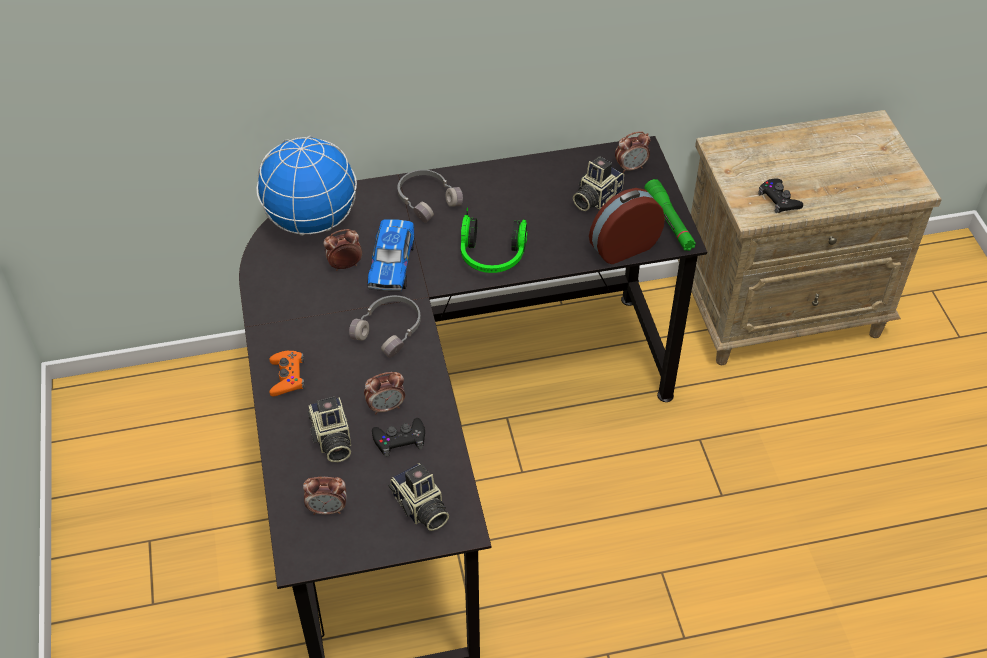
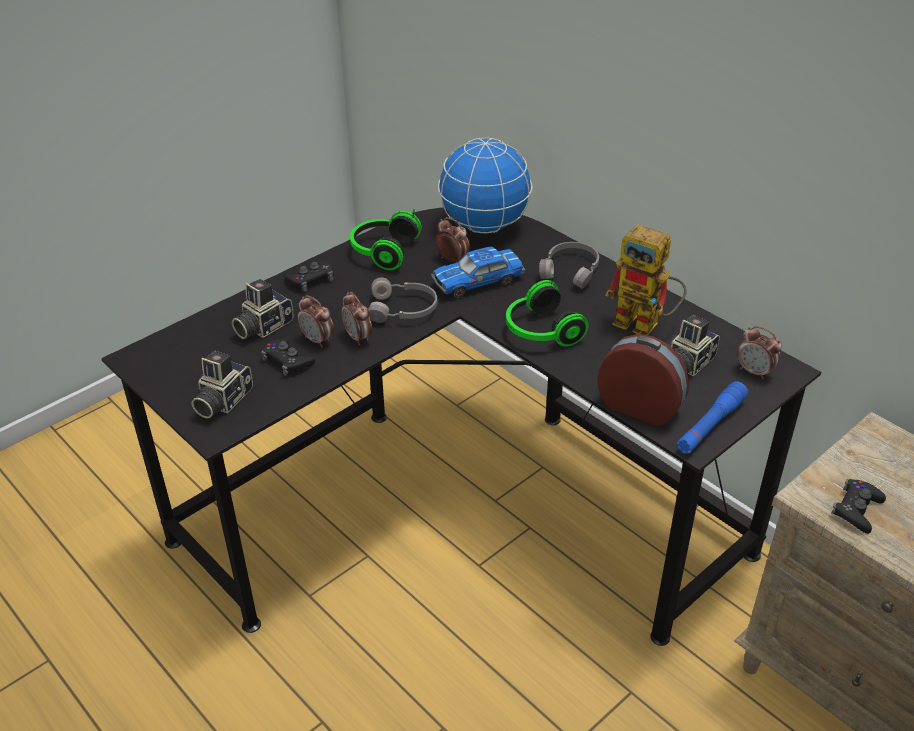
camera: 60 degrees right, 10 degrees down
orange game controller [269,351,305,396] -> black game controller [284,261,334,292]
alarm clock [303,477,347,515] -> alarm clock moved to [341,292,372,345]
camera [573,156,624,211] -> camera turned 60 degrees counterclockwise [669,315,720,377]
green flashlight [644,179,696,251] -> blue flashlight [677,381,748,454]
none -> headphones [350,208,422,270]
none -> toy robot [605,224,687,335]

